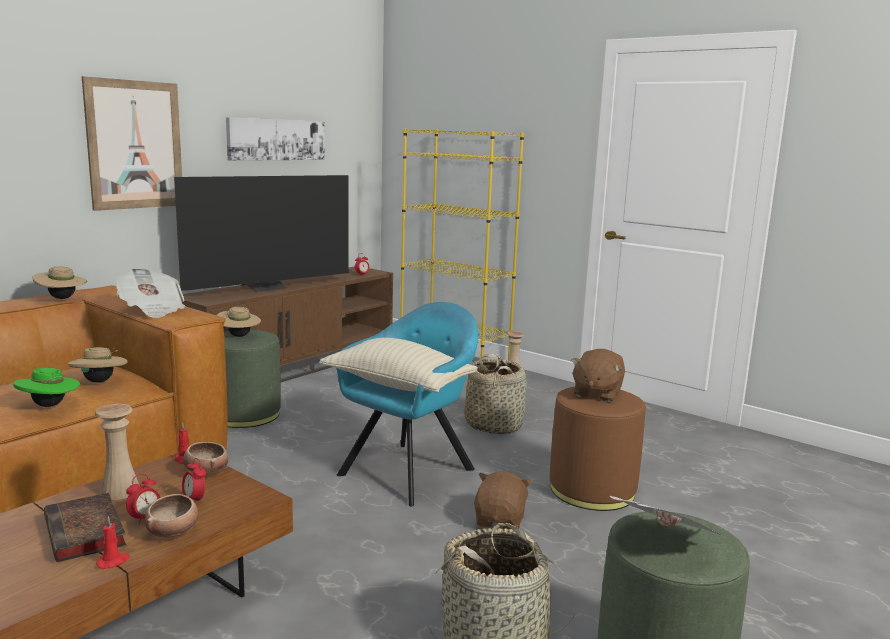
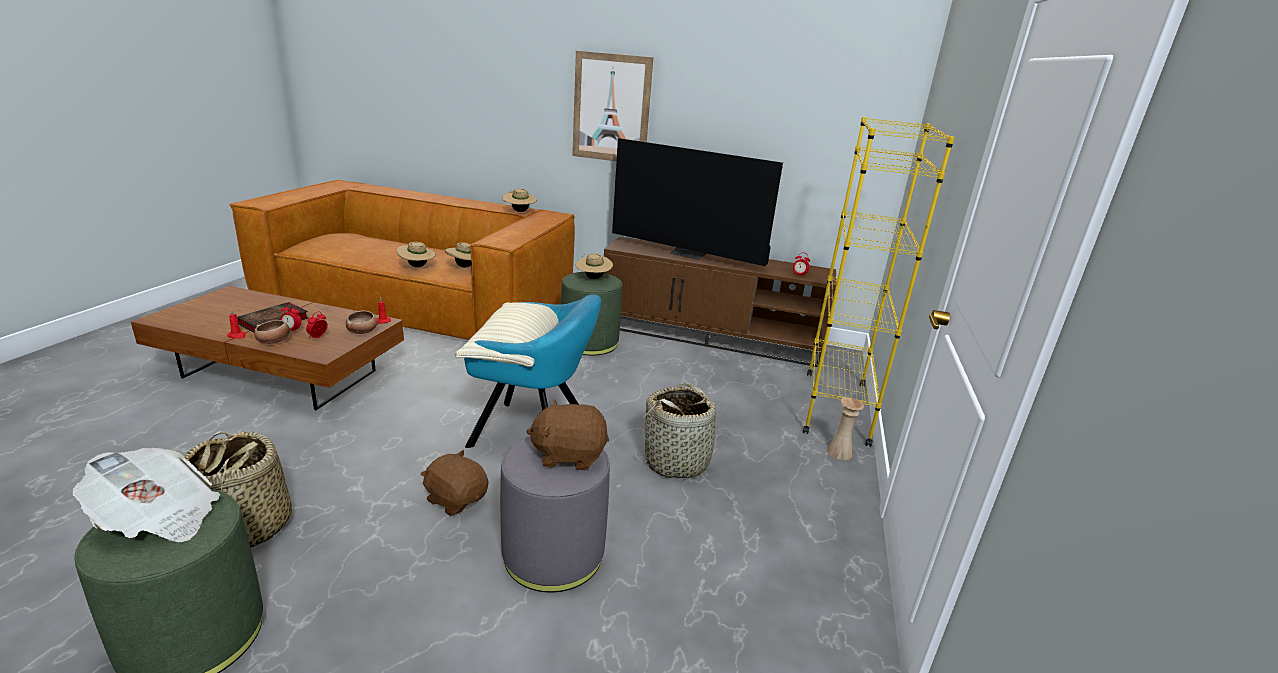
camera: 65 degrees right, 10 degrees up
green hat [13,368,80,407] -> beige hat [396,242,436,267]
beige vase [95,404,140,500] -> none
newspaper [116,268,185,318] -> none
picture [226,117,325,161] -> none
brown plush toy [474,471,532,529] -> brown plush toy turned 135 degrees counterclockwise [420,450,488,516]
brown ottoman [550,387,646,511] -> grey ottoman [500,436,610,593]

